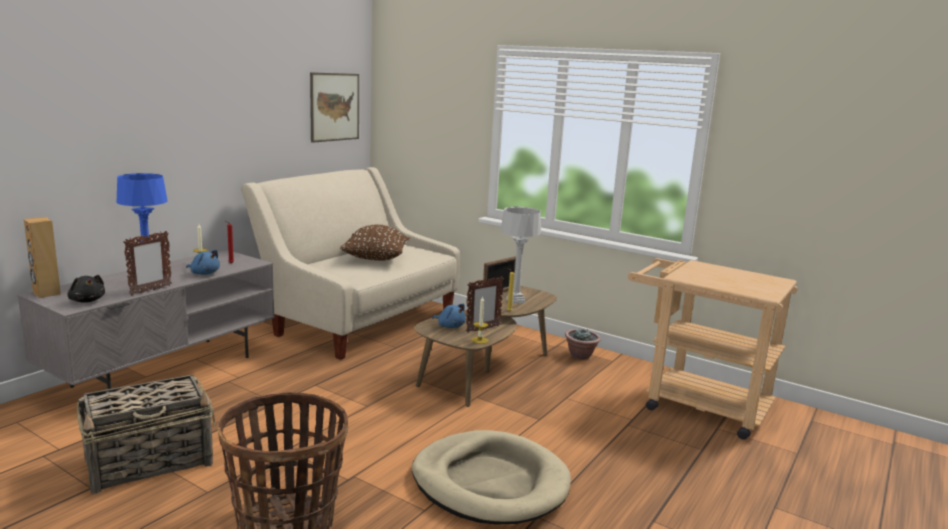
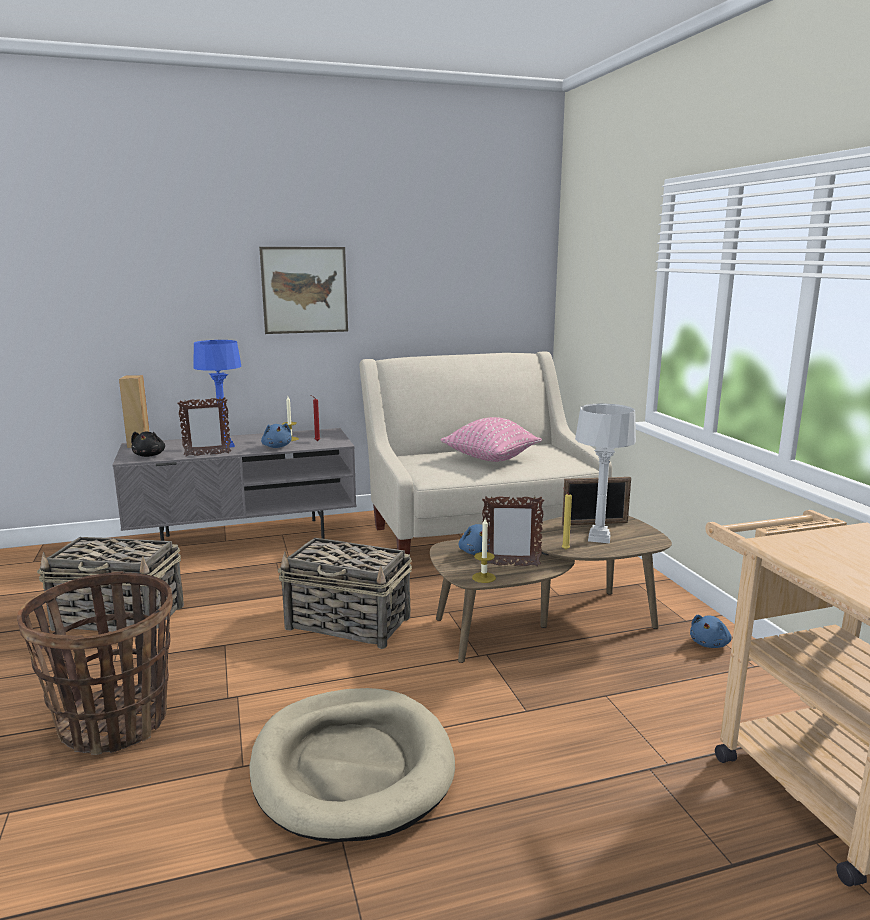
camera: 40 degrees right, 0 degrees up
picture [310,72,359,143] -> picture moved to [259,247,348,334]
brown pillow [340,225,410,261] -> pink pillow [441,417,542,462]
potted plant [565,328,601,359] -> blue plush toy [690,615,732,648]
none -> basket [278,538,412,649]

